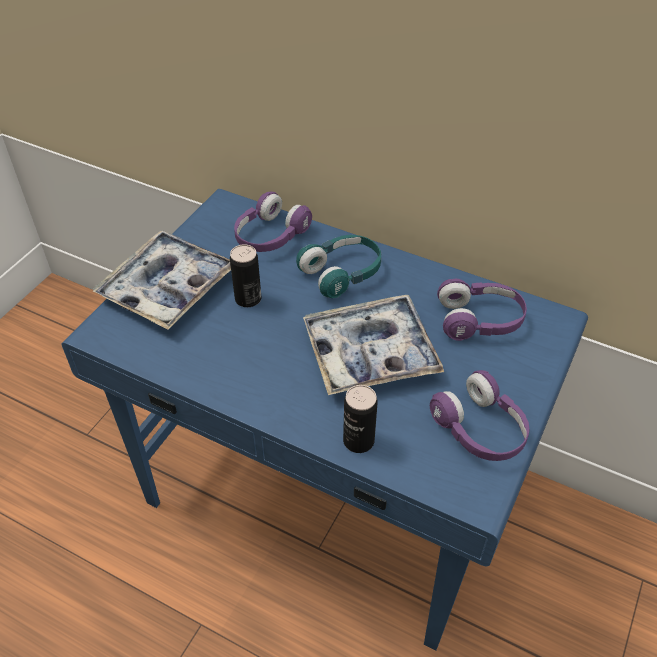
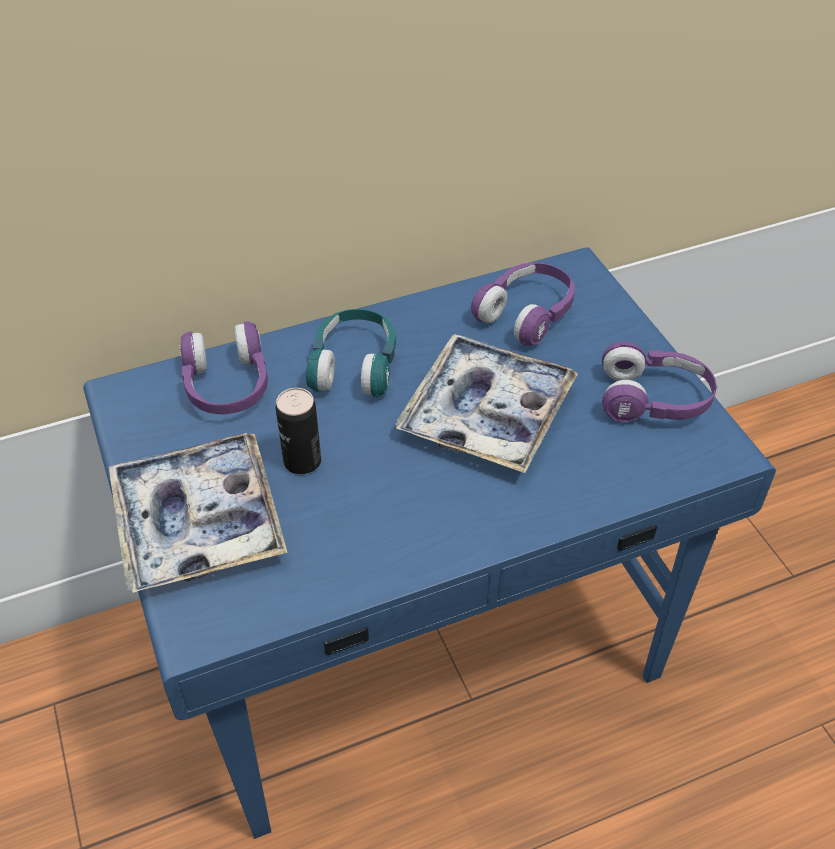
camera: 50 degrees left, 0 degrees up
can [343,385,378,453] -> none

